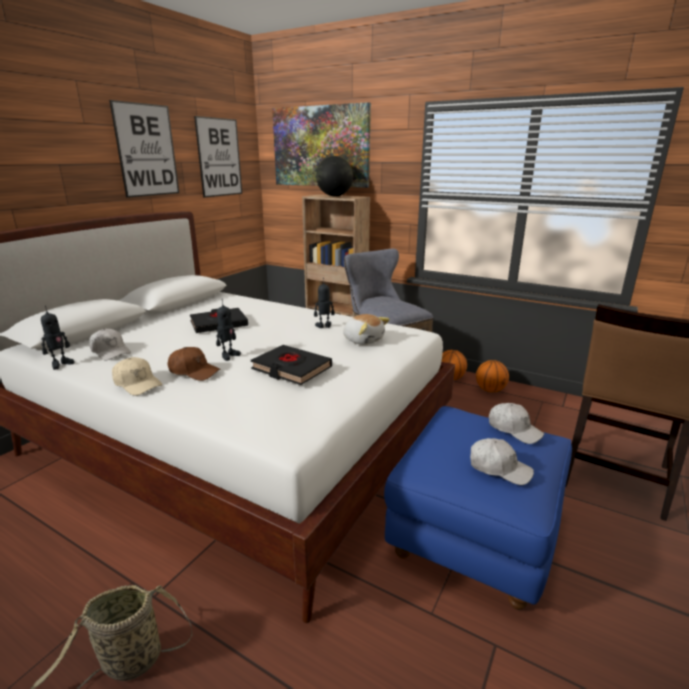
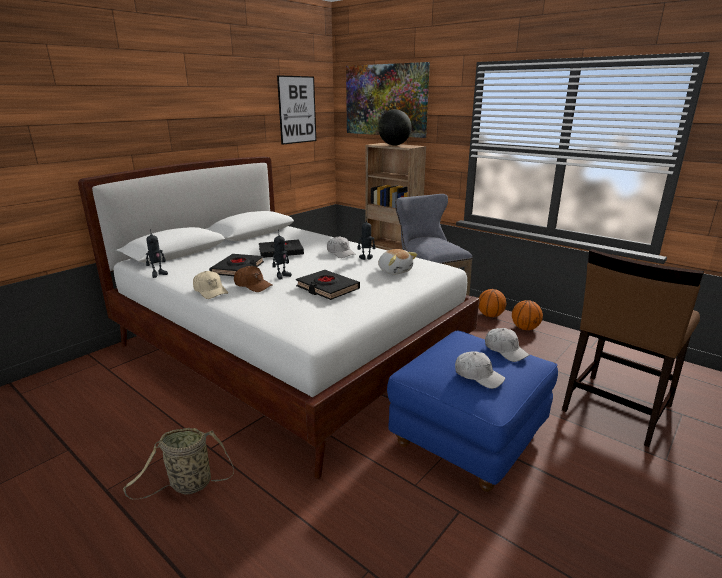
camera: 10 degrees right, 0 degrees up
white cap [89,329,131,361] -> white cap moved to [327,236,356,258]
picture [109,100,179,198] -> none
none -> black book [209,254,264,276]

